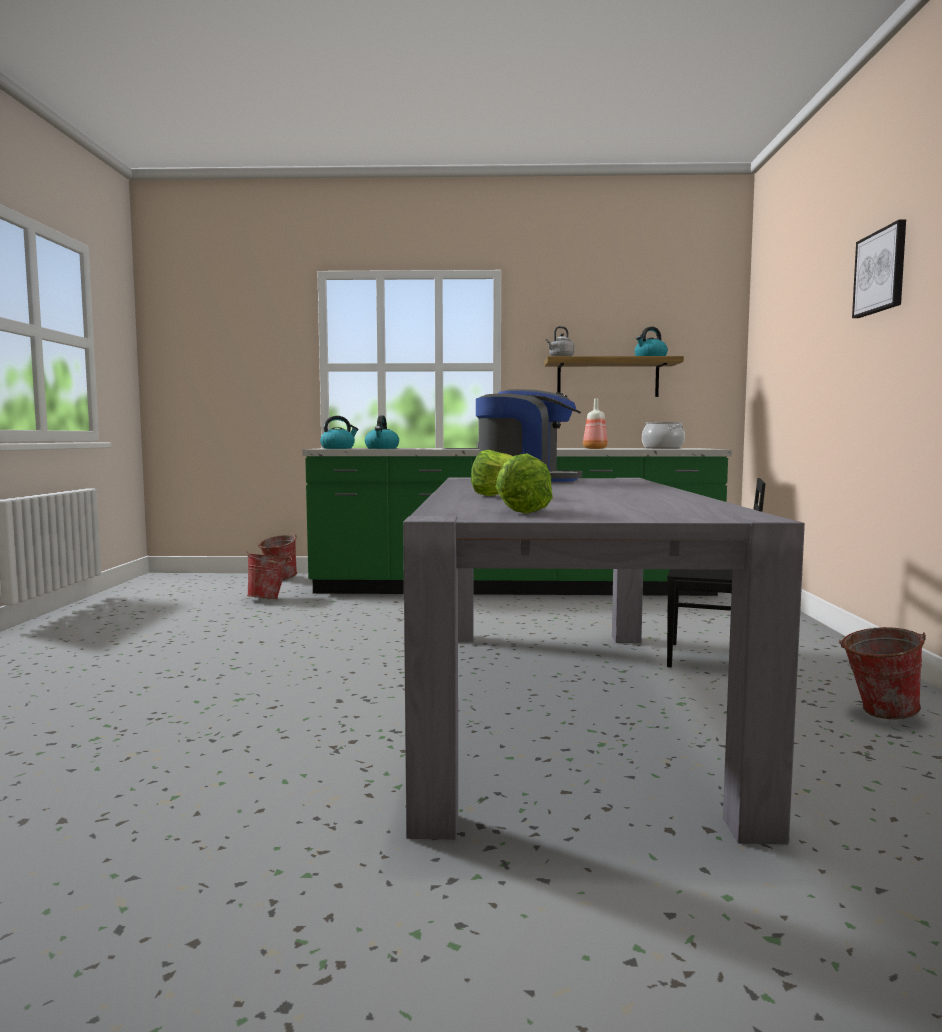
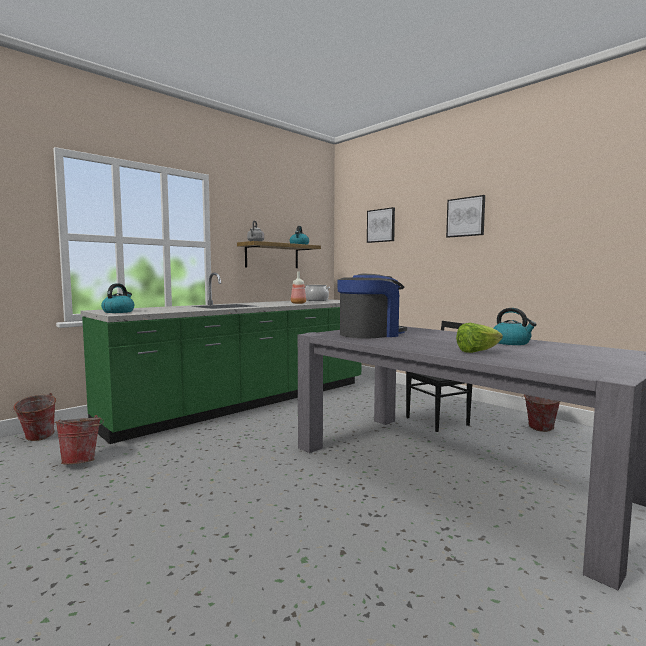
camera: 45 degrees left, 0 degrees up
kettle [365,415,399,449] -> kettle moved to [494,308,537,345]
lettuce [496,453,553,513] -> none
none -> picture [367,207,395,243]

